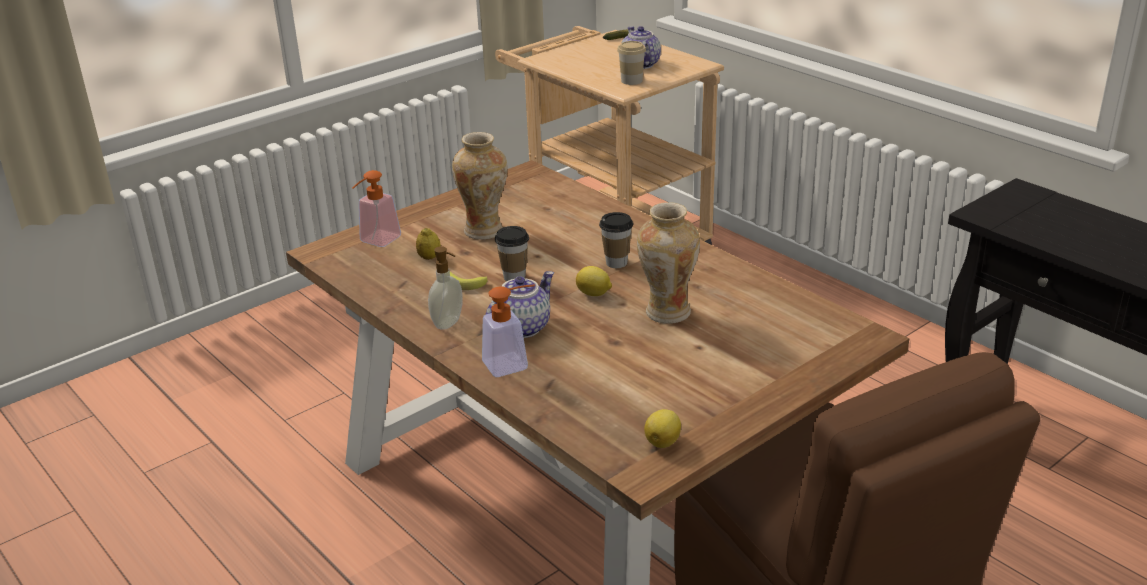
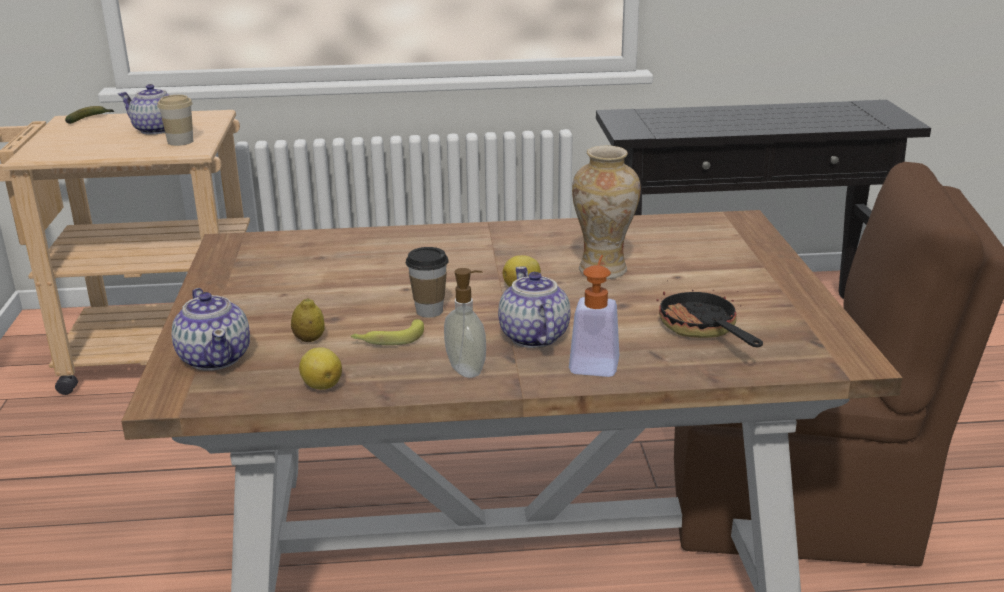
camera: 55 degrees left, 5 degrees down
soap dispenser [352,170,401,247] -> teapot [172,288,250,371]
vase [452,132,508,240] -> none
cup [599,212,633,268] -> none
lemon [644,409,681,448] -> lemon moved to [299,347,342,390]
none -> frying pan [657,290,763,347]

